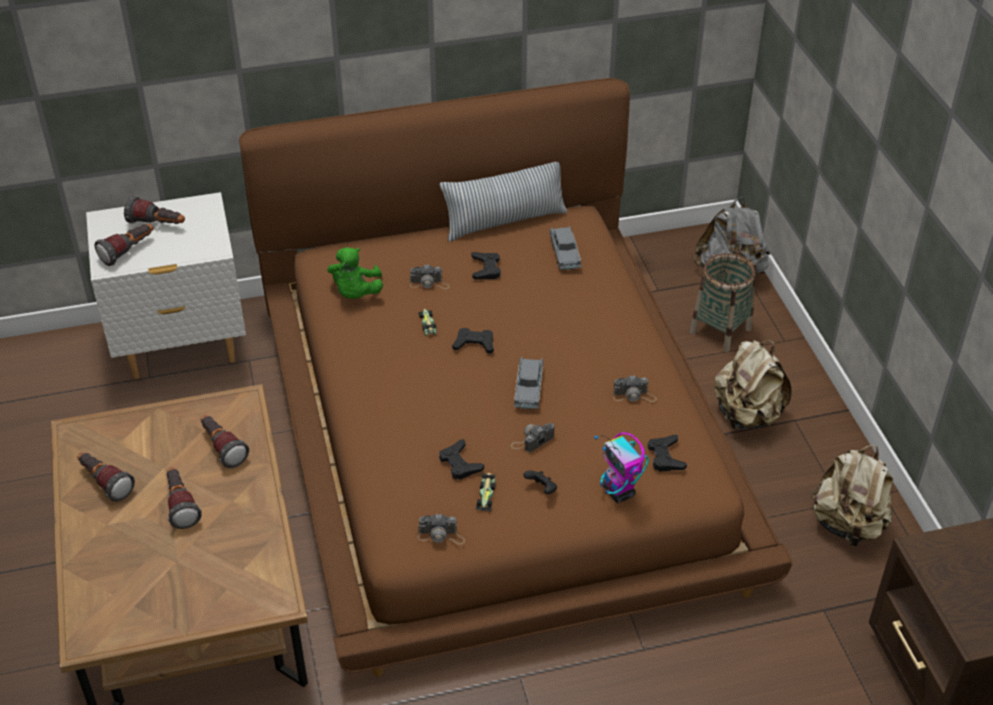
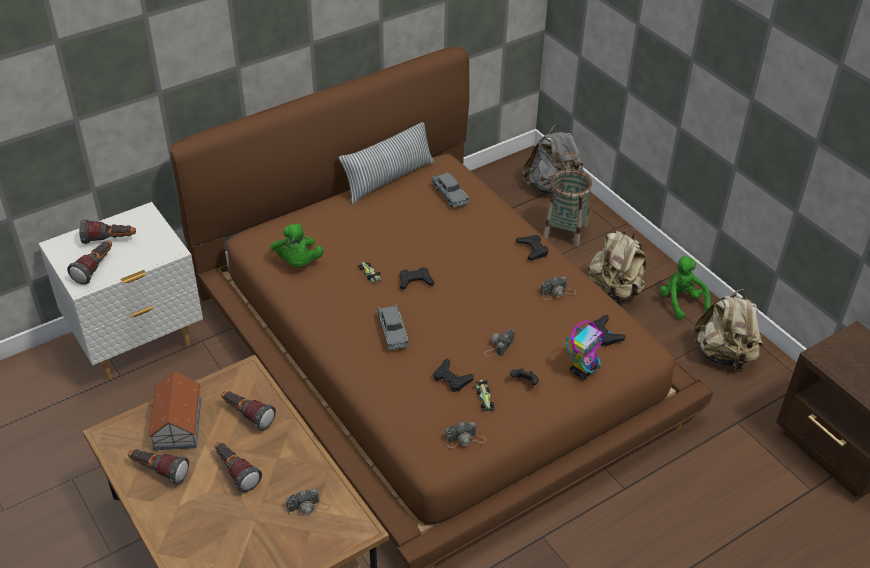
camera: 20 degrees left, 0 degrees up
camera [410,264,449,289] -> camera moved to [286,489,330,518]
black game controller [472,252,501,280] -> black game controller moved to [516,234,549,260]
grey toy car [514,357,543,409] -> grey toy car moved to [377,304,409,350]
toy robot [594,432,649,503] -> toy robot turned 90 degrees counterclockwise [566,321,611,379]
none -> toy house [148,371,201,450]
none -> green plush toy [659,256,711,320]

